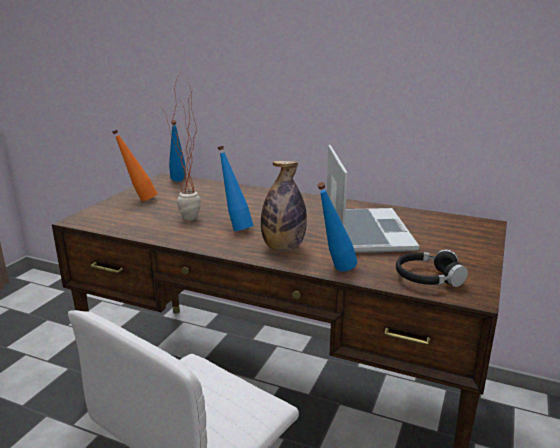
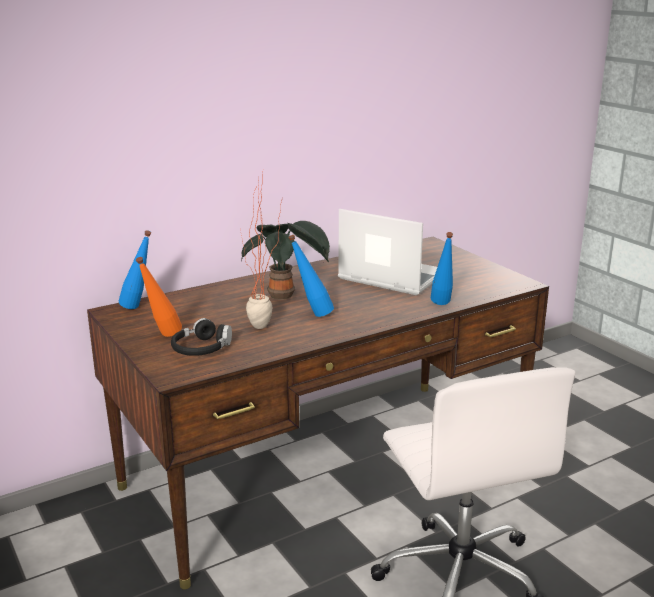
camera: 55 degrees left, 0 degrees up
bottle [261,161,307,251] -> none
black headphones [396,249,468,287] -> black headphones moved to [171,318,232,356]
none -> potted plant [241,221,330,300]

